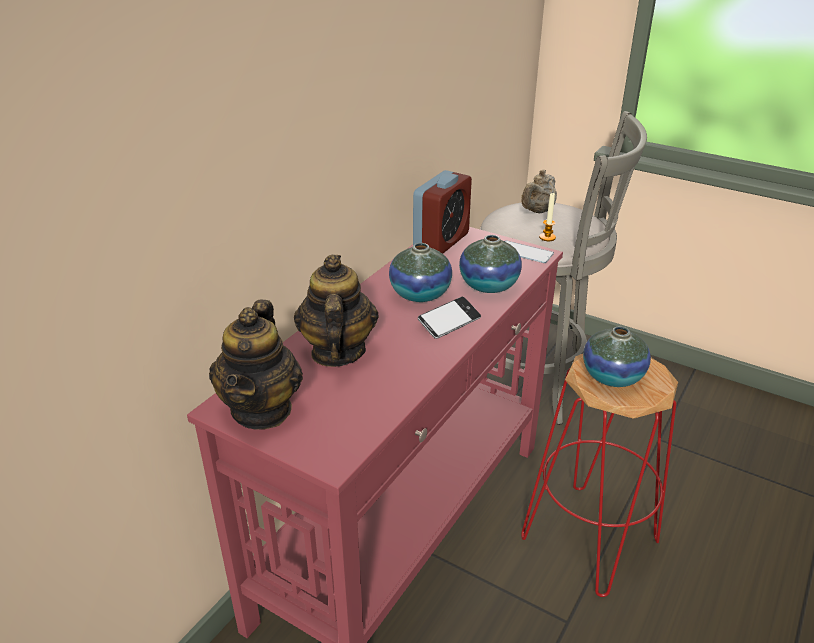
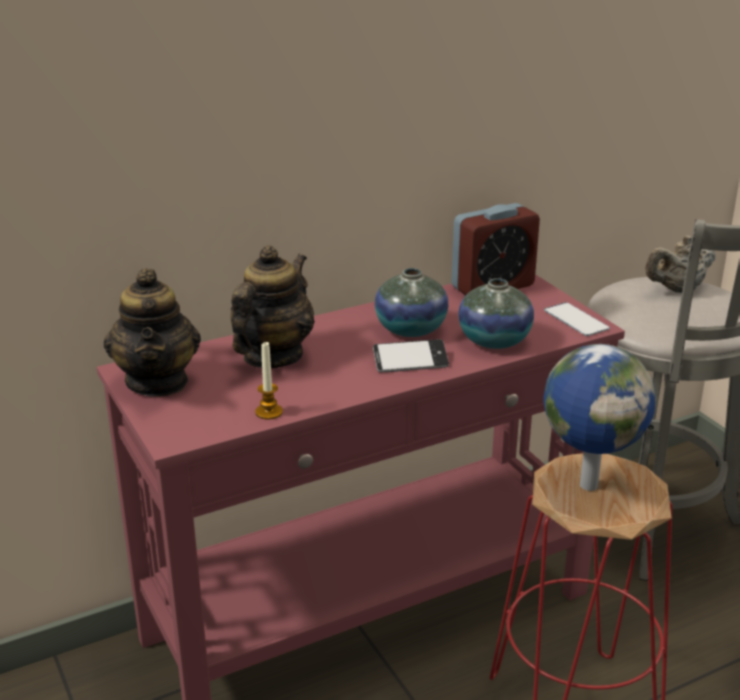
camera: 30 degrees right, 5 degrees down
teapot [209,300,303,430] -> teapot turned 45 degrees counterclockwise [104,268,201,397]
candle [539,193,556,241] -> candle moved to [255,342,283,420]
vase [583,326,651,387] -> globe [544,344,656,491]

